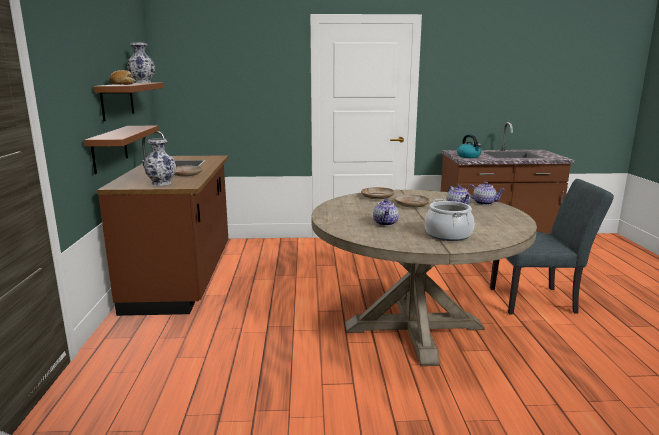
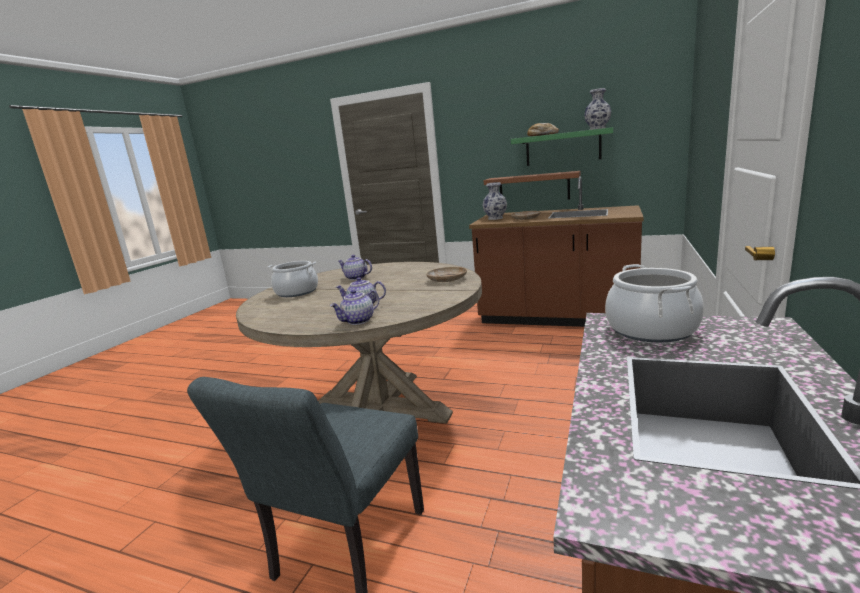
camera: 115 degrees right, 0 degrees up
brown shelf [94,83,164,121] -> green shelf [511,127,613,166]
beige plate [394,194,430,208] -> none
kettle [457,134,481,158] -> cooking pot [605,264,704,342]

